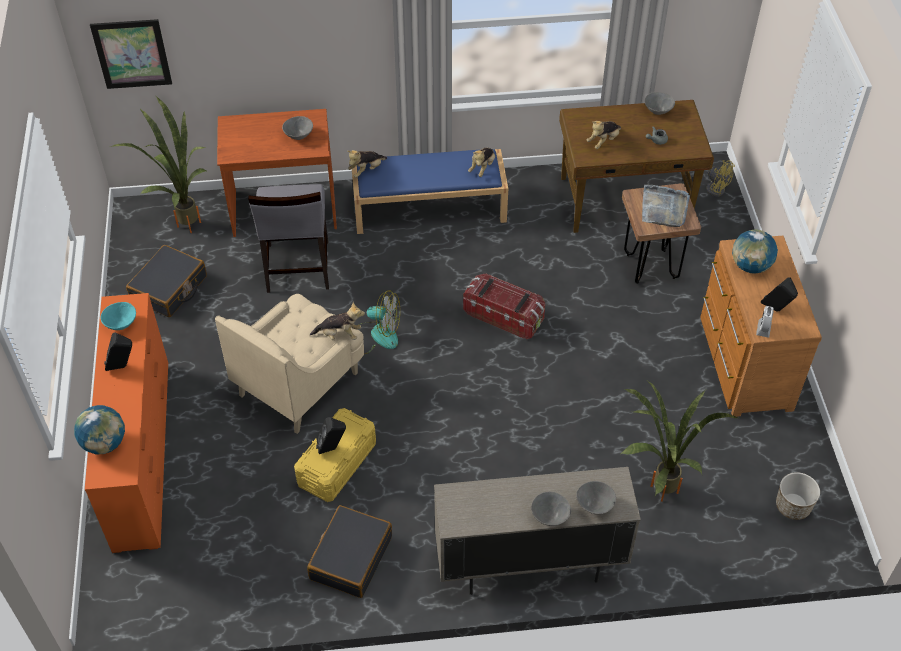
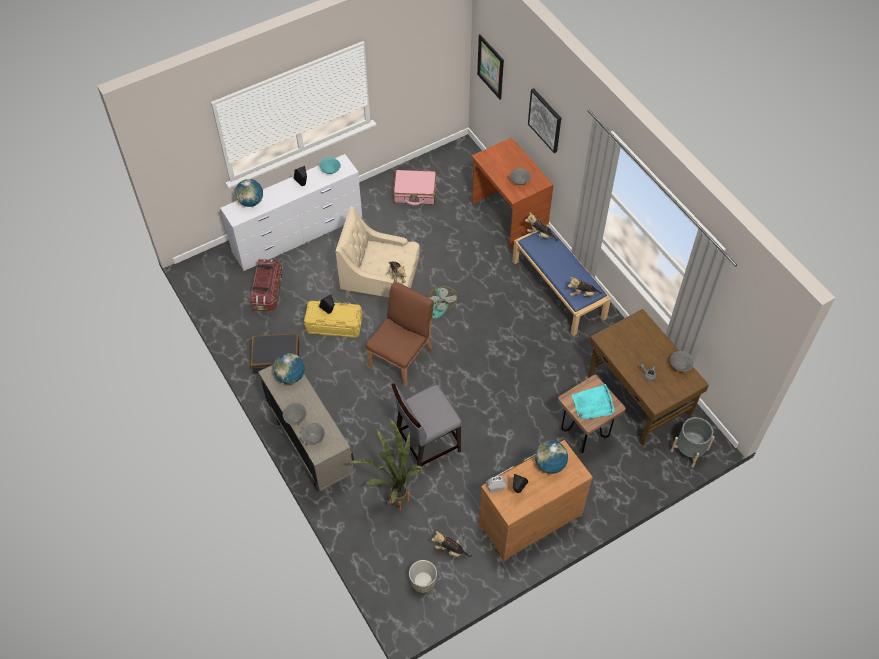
camera: 65 degrees right, 5 degrees up
orange dresser [85,293,168,553] -> white dresser [220,154,362,271]
potted plant [110,96,208,233] -> none
black suitcase [126,245,207,317] -> pink suitcase [393,170,437,206]
grey chair [248,184,329,293] -> grey chair moved to [392,383,462,473]
storage box [463,274,545,340] -> storage box moved to [251,259,283,312]
plush toy [587,121,621,149] -> plush toy moved to [431,531,472,557]
grey tray [642,185,690,227] -> turquoise tray [572,384,615,419]
yellow fan [706,160,735,197] -> grey planter [671,417,714,468]
none -> globe [273,353,305,384]
none -> brown chair [366,281,434,387]
none -> picture [528,88,561,153]

